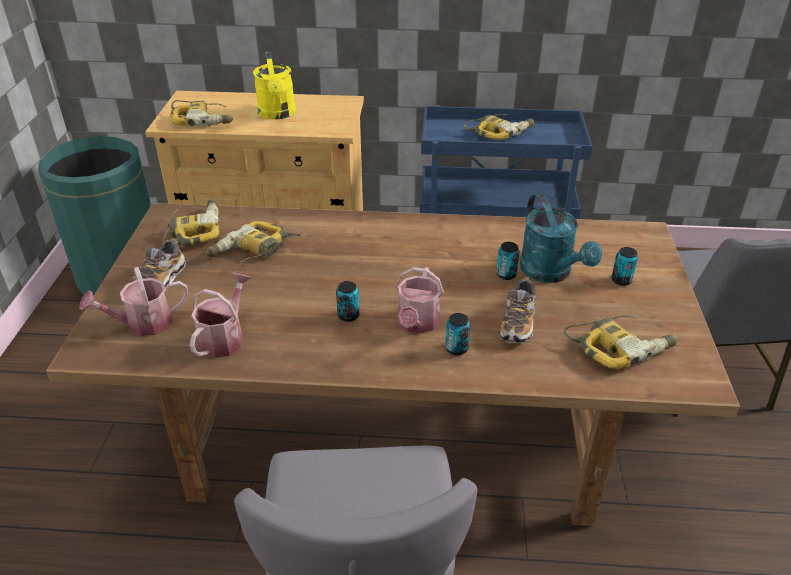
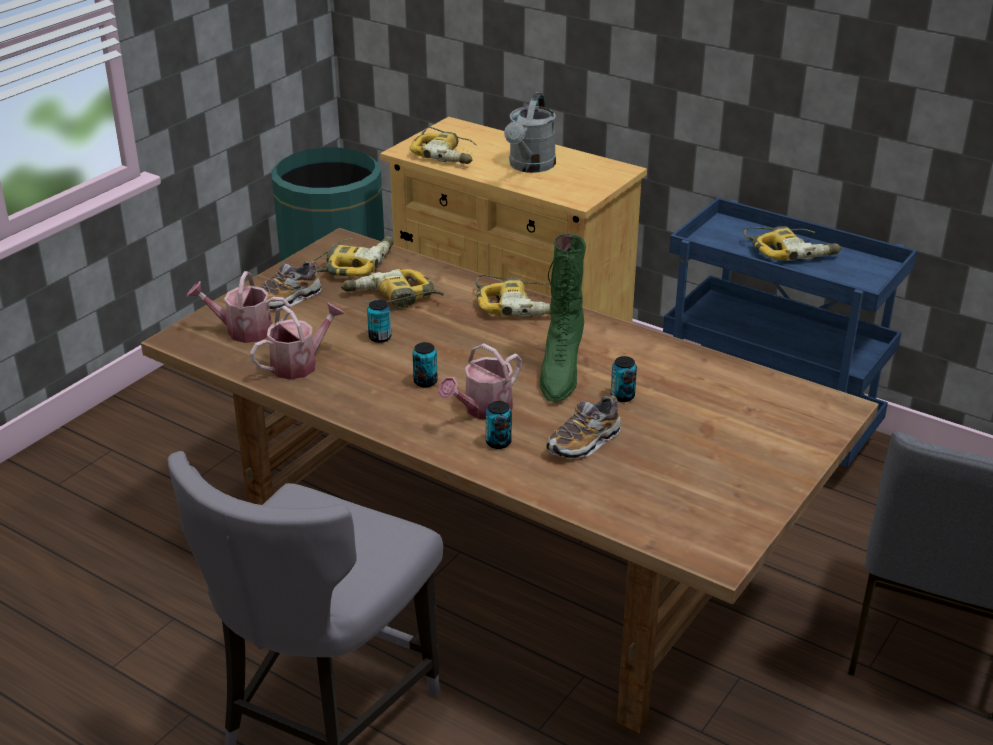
camera: 30 degrees right, 5 degrees down
yellow watering can [253,52,296,119] -> grey watering can [504,92,556,173]
turquoise watering can [520,193,602,283] -> none
power drill [564,315,678,369] -> power drill moved to [475,275,551,317]
can [611,247,638,286] -> can moved to [367,300,391,343]
none -> green boot [540,234,586,402]

